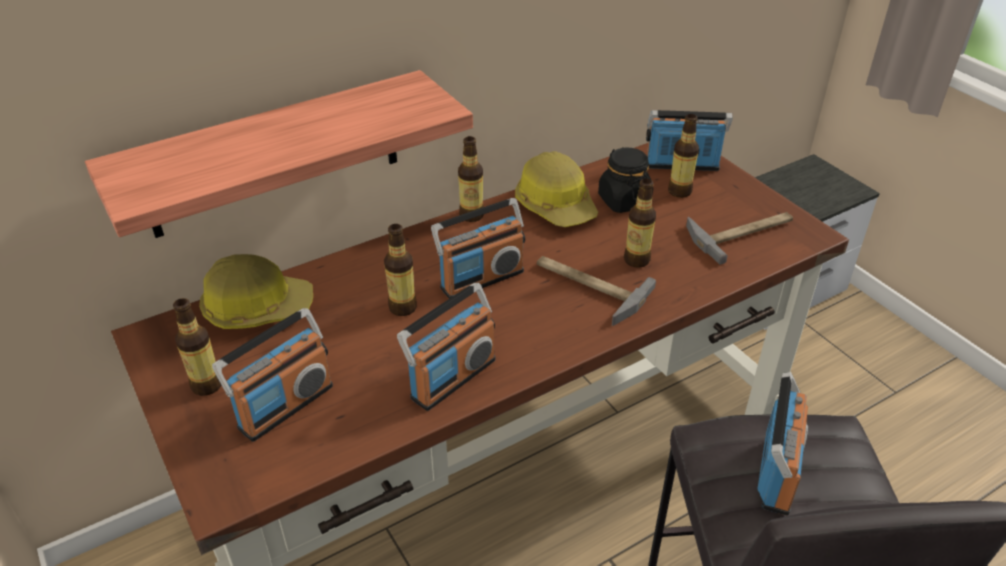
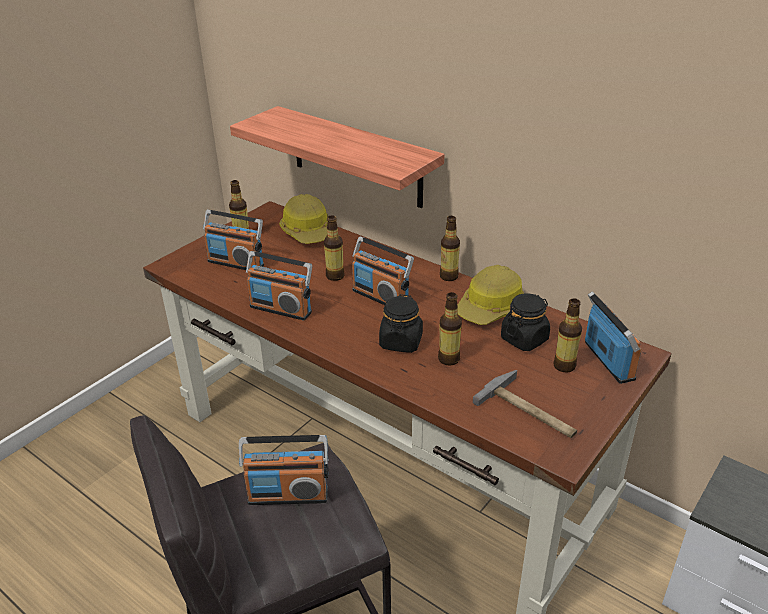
camera: 70 degrees right, 5 degrees down
hammer [537,256,656,326] -> black jar [379,294,423,353]

